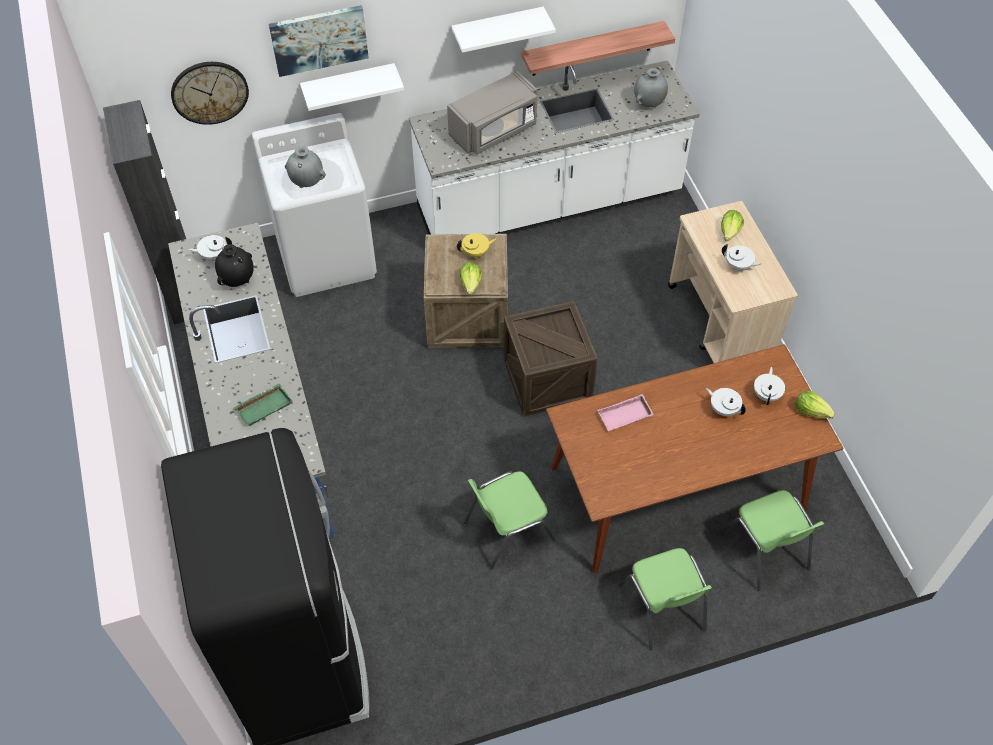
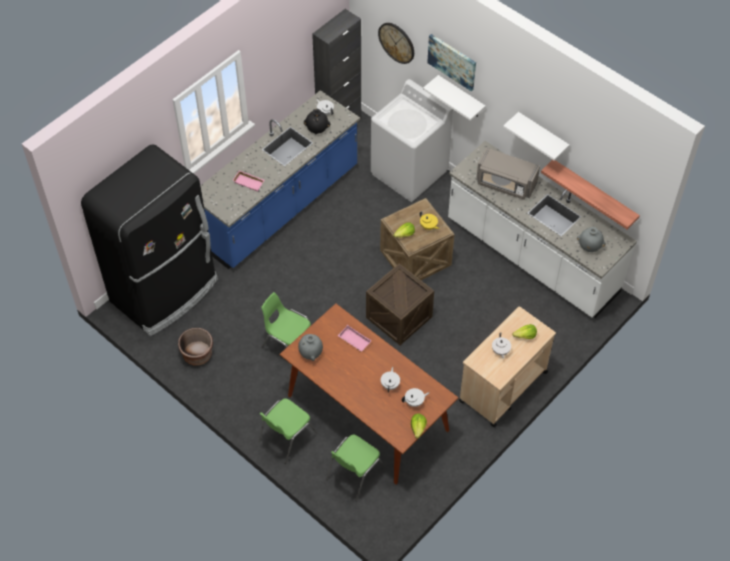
camera: 60 degrees right, 0 degrees up
green tray [234,384,292,426] -> pink tray [232,170,265,191]
grey vase [285,146,326,188] -> grey vase moved to [298,334,323,361]
none -> brown planter [178,328,213,366]

